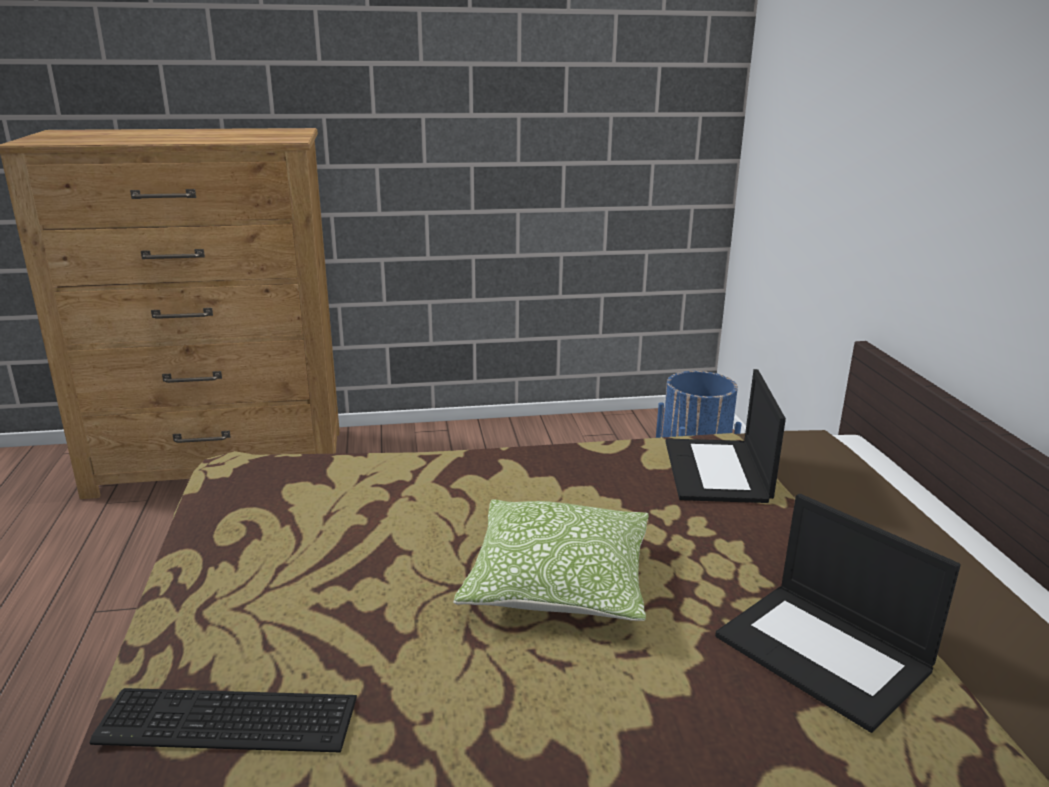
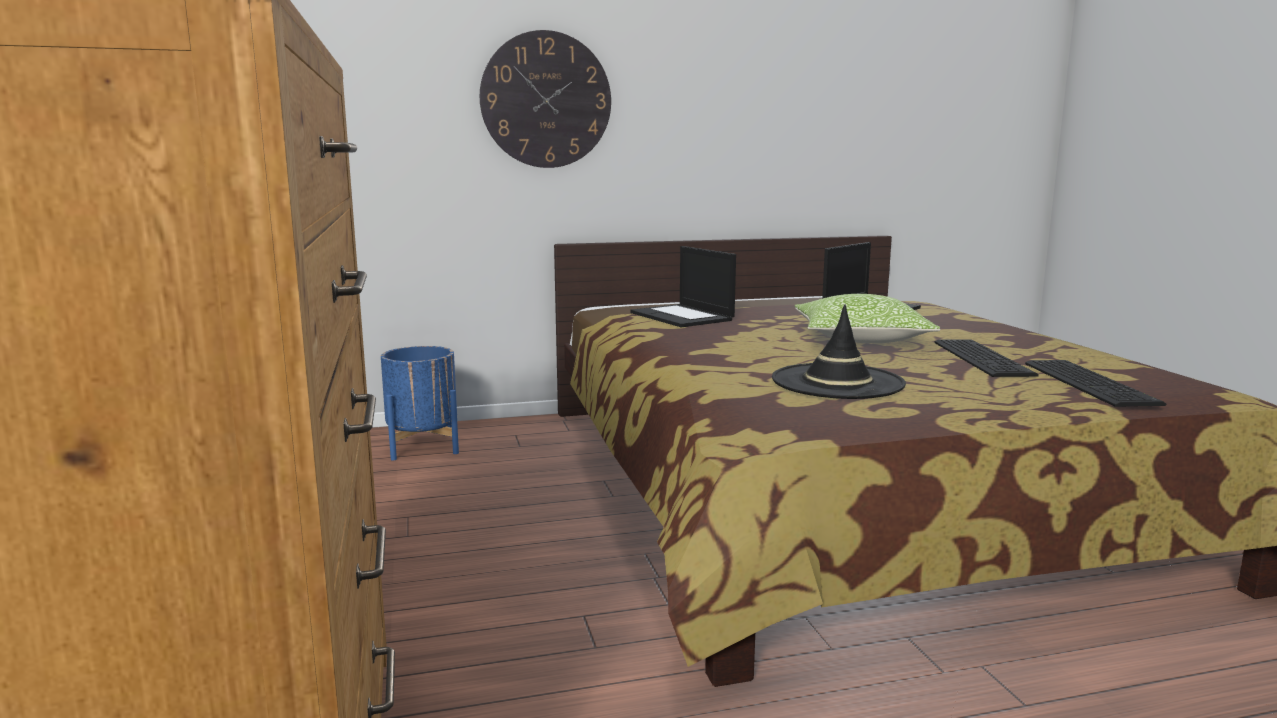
camera: 95 degrees left, 10 degrees down
laptop [666,369,786,503] -> laptop turned 60 degrees clockwise [630,246,736,327]
none -> wall clock [480,30,611,168]
none -> black hat [772,305,906,399]
none -> keyboard [935,339,1039,377]

